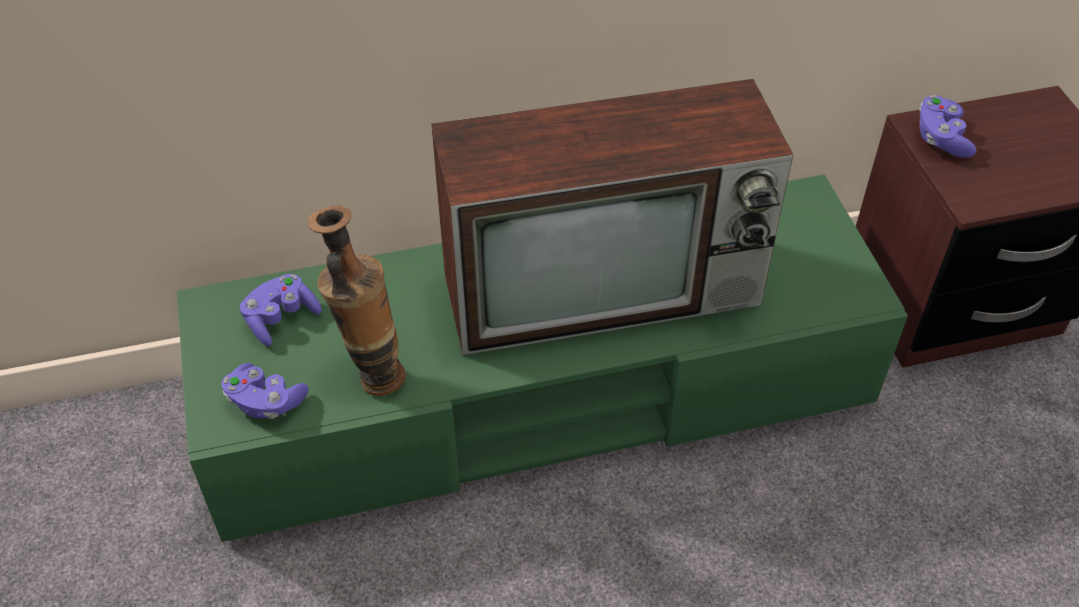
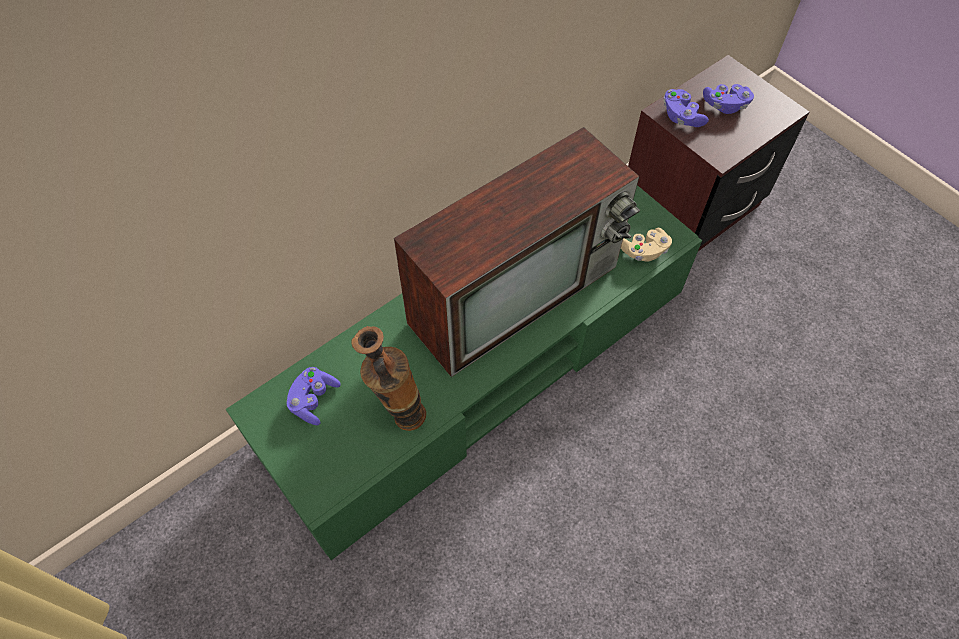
camera: 25 degrees left, 10 degrees up
purple game controller [221,363,308,419] -> purple game controller moved to [703,84,754,114]
none -> beige game controller [621,228,672,262]

